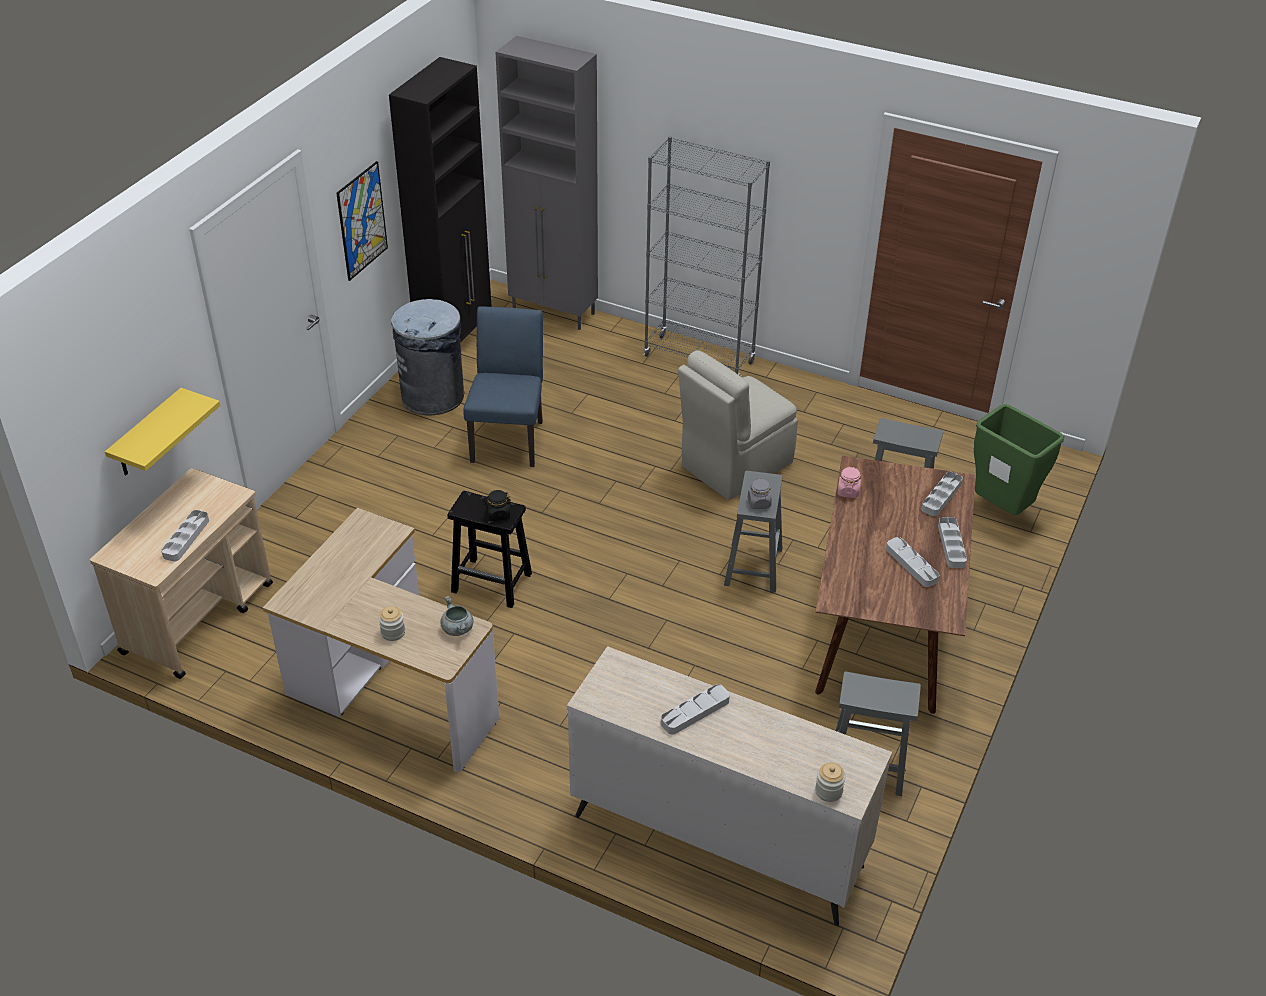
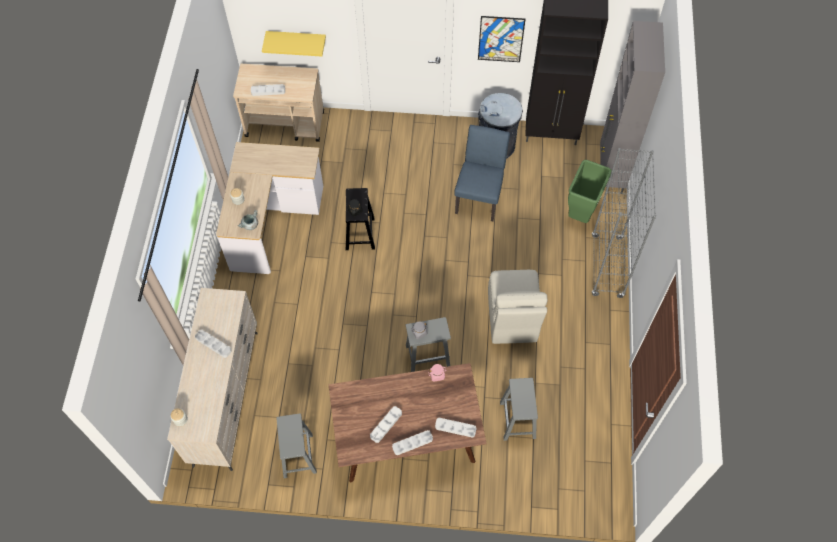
camera: 70 degrees right, 20 degrees up
blue chair [464,306,543,467] -> blue chair turned 60 degrees counterclockwise [454,125,510,221]
beige chair [678,350,798,500] -> beige chair turned 120 degrees counterclockwise [488,270,548,344]
green trash can [974,404,1065,516] -> green trash can moved to [568,160,611,223]

